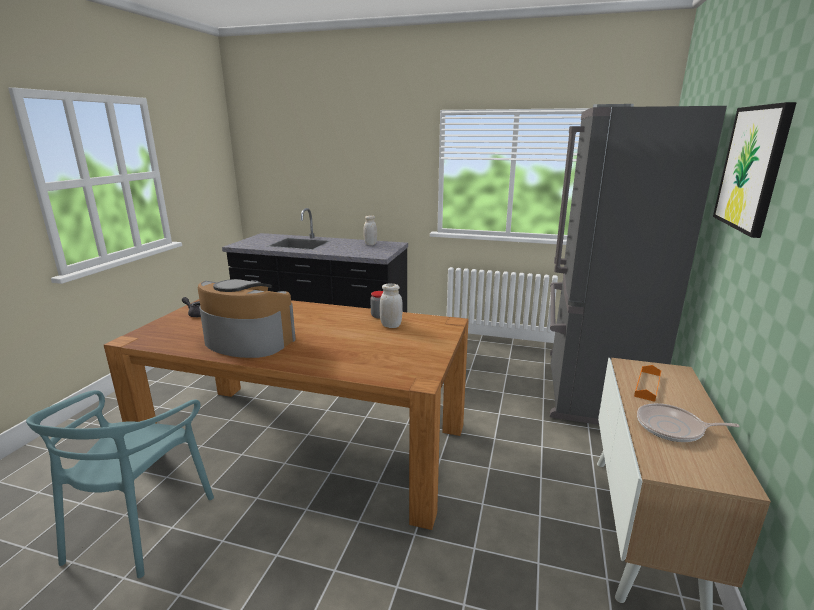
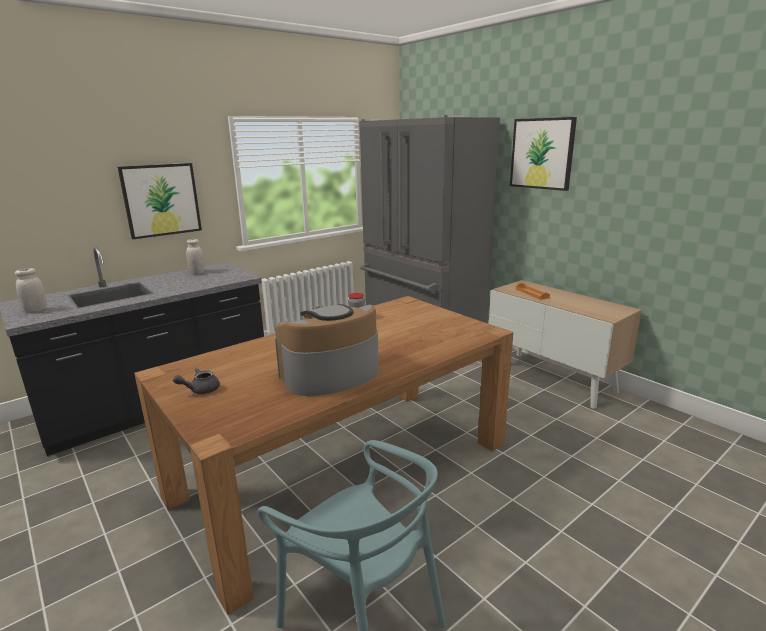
camera: 55 degrees left, 0 degrees up
white jar [379,283,403,328] -> white jar moved to [15,268,47,312]
frying pan [637,403,740,442] -> none
none -> picture [118,163,202,239]

